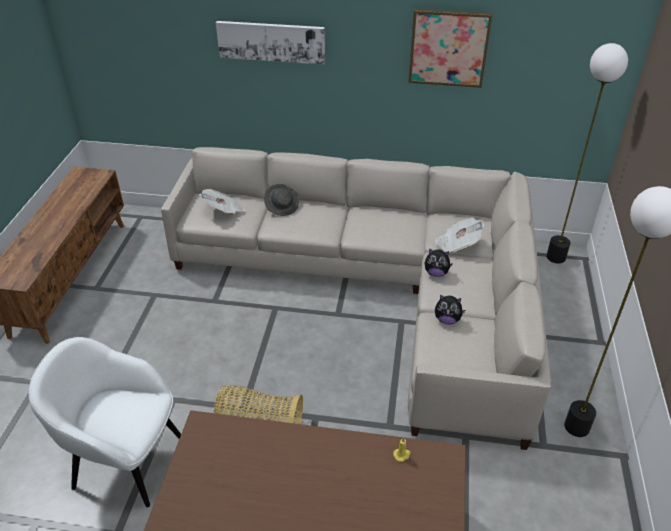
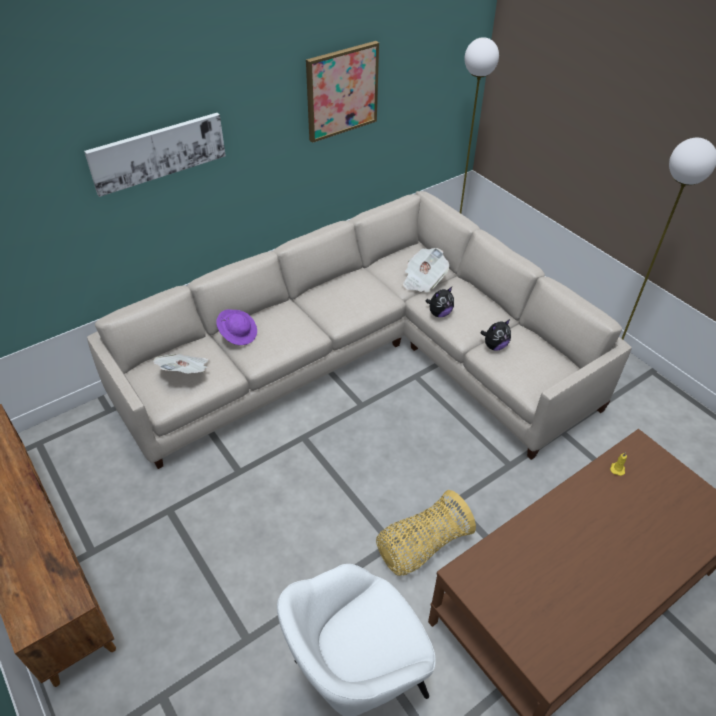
camera: 45 degrees left, 5 degrees up
grey hat [264,184,299,216] -> purple hat [216,309,257,345]

